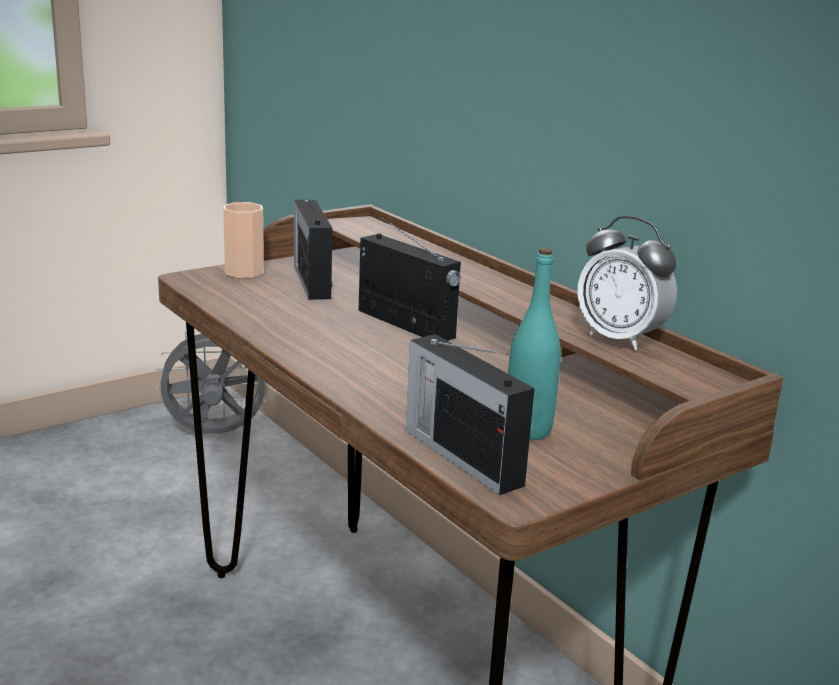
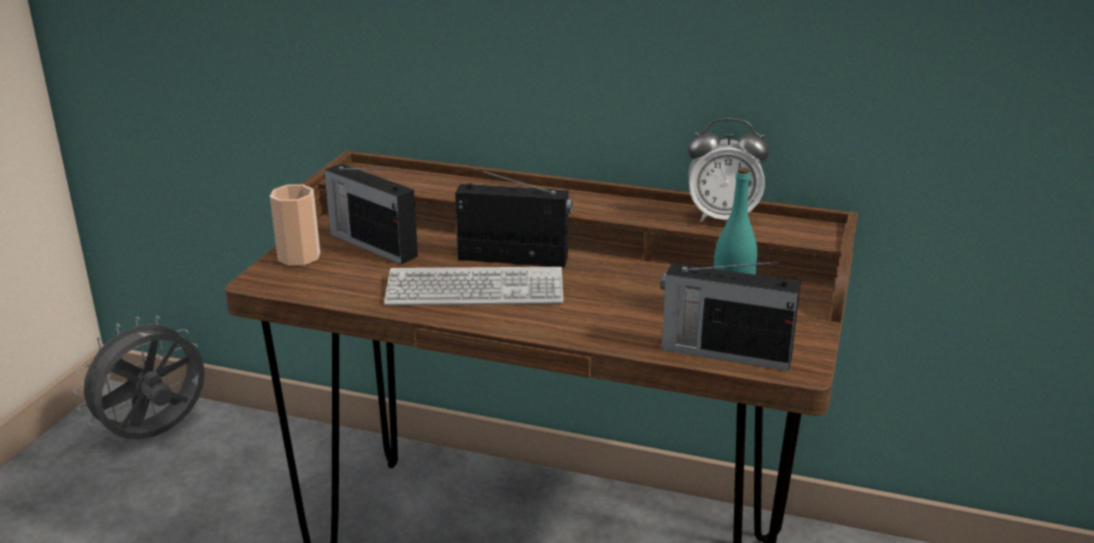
camera: 35 degrees left, 5 degrees up
none -> keyboard [384,267,564,306]

